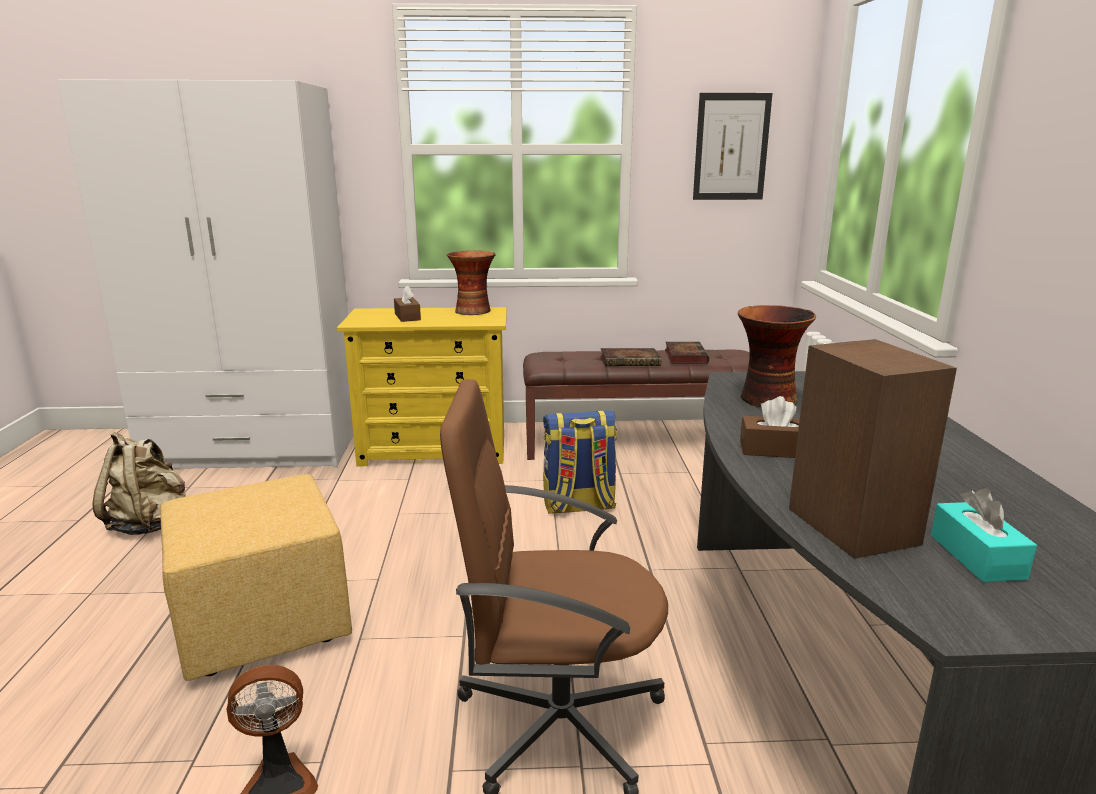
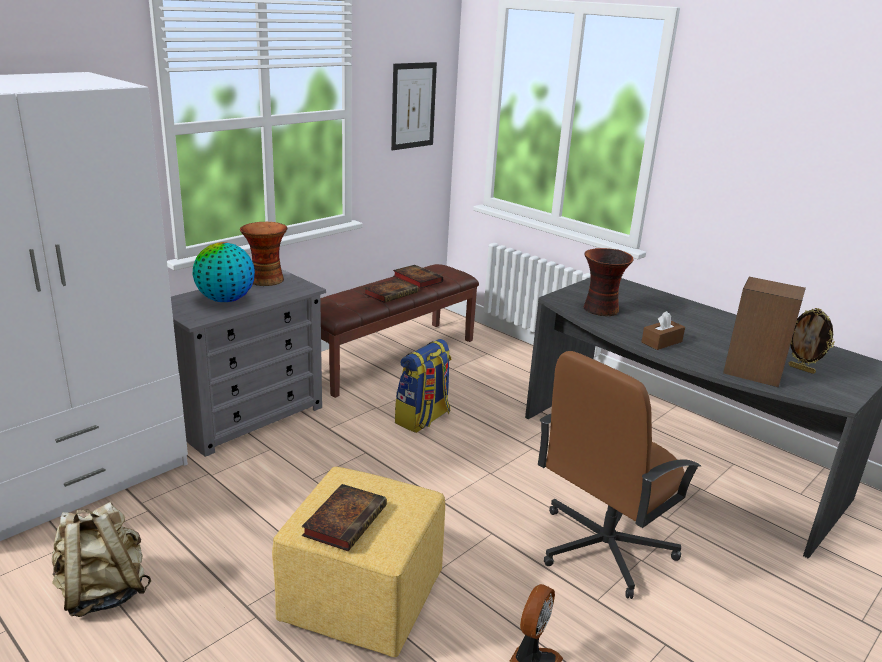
camera: 45 degrees left, 5 degrees up
yellow dresser [337,307,507,466] -> grey dresser [171,269,326,457]
brown tissue box [394,286,421,322] -> globe [193,242,255,302]
turquoise tissue box [931,488,1037,582] -> picture frame [788,308,835,374]
none -> book [302,484,387,551]

